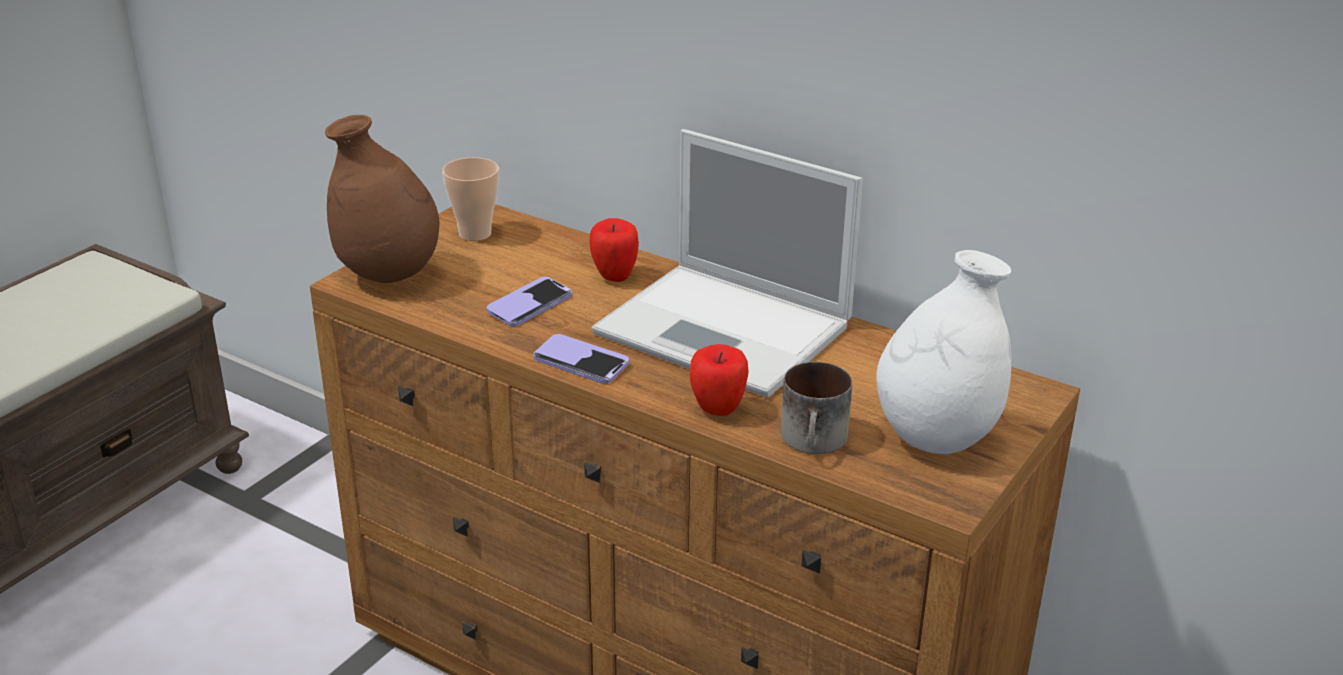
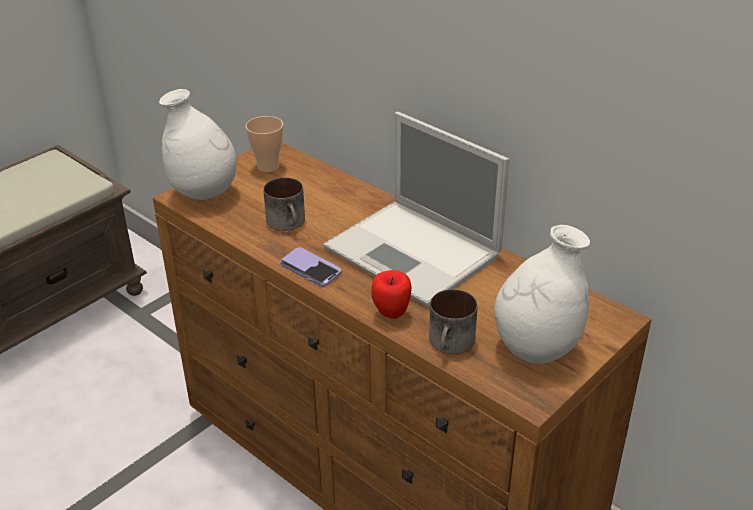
camera: 10 degrees right, 5 degrees up
brown vase [325,115,439,283] -> white vase [159,89,237,200]
phone [487,277,572,326] -> mug [263,177,305,231]
apple [589,218,639,282] -> none

